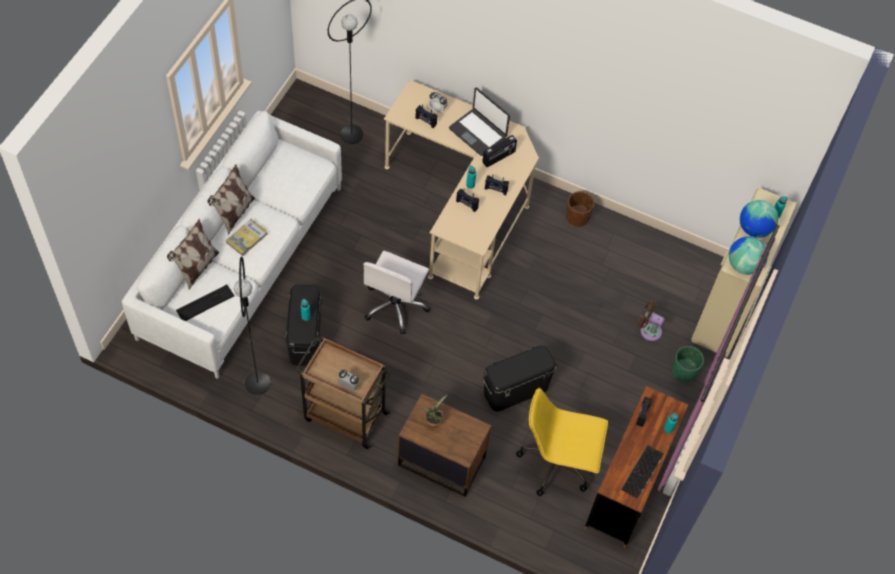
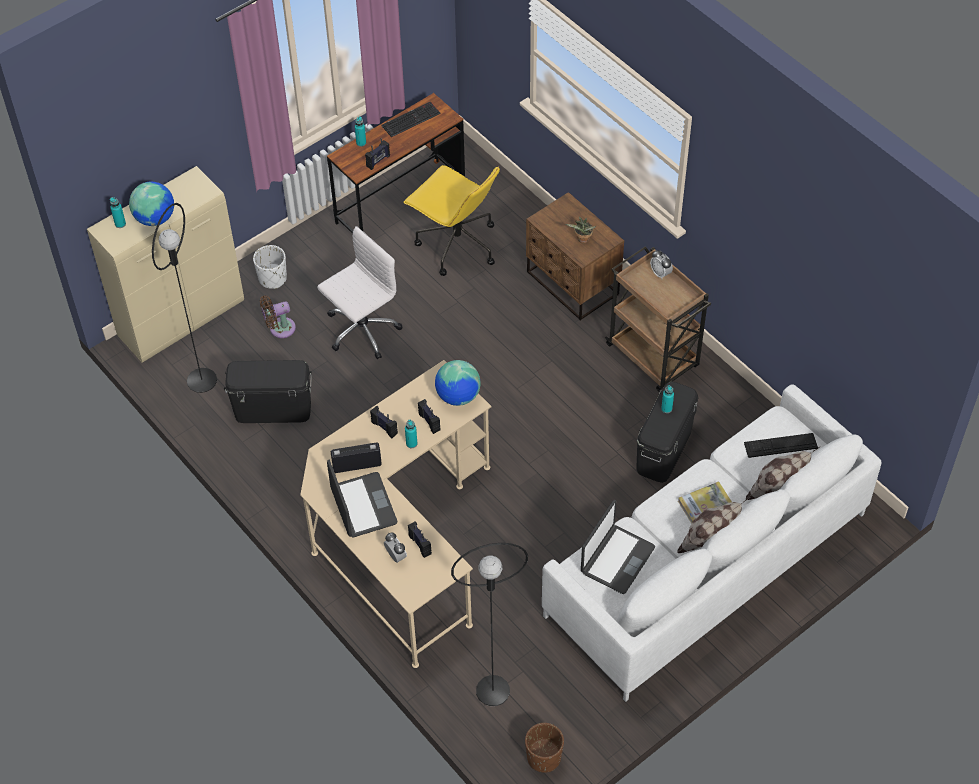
camera: 150 degrees left, 5 degrees down
black floor lamp [234,256,271,395] -> black floor lamp moved to [152,203,217,393]
white office chair [363,251,430,334] -> white office chair moved to [317,226,402,359]
black storage box [483,346,557,412] -> black storage box moved to [224,360,312,423]
brown planter [566,191,594,227] -> brown planter moved to [525,723,564,773]
brown fan [638,301,665,341] -> brown fan turned 105 degrees clockwise [260,296,296,338]
green planter [672,346,704,382] -> white planter [253,245,287,289]
globe [729,236,768,275] -> globe moved to [435,360,481,406]
none -> laptop [581,500,655,594]

